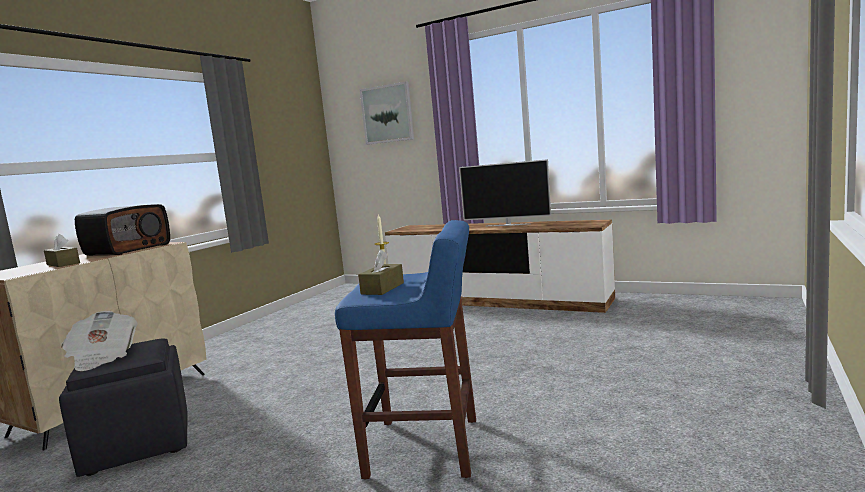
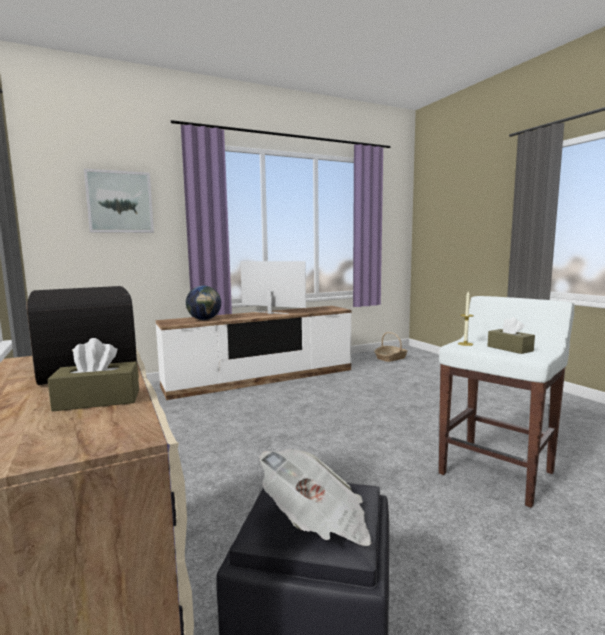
camera: 55 degrees left, 0 degrees up
blue stool [335,220,476,480] -> white stool [439,296,575,508]
television [459,159,551,226] -> television turned 120 degrees counterclockwise [240,261,306,314]
none -> globe [186,286,221,320]
none -> basket [374,332,408,362]

